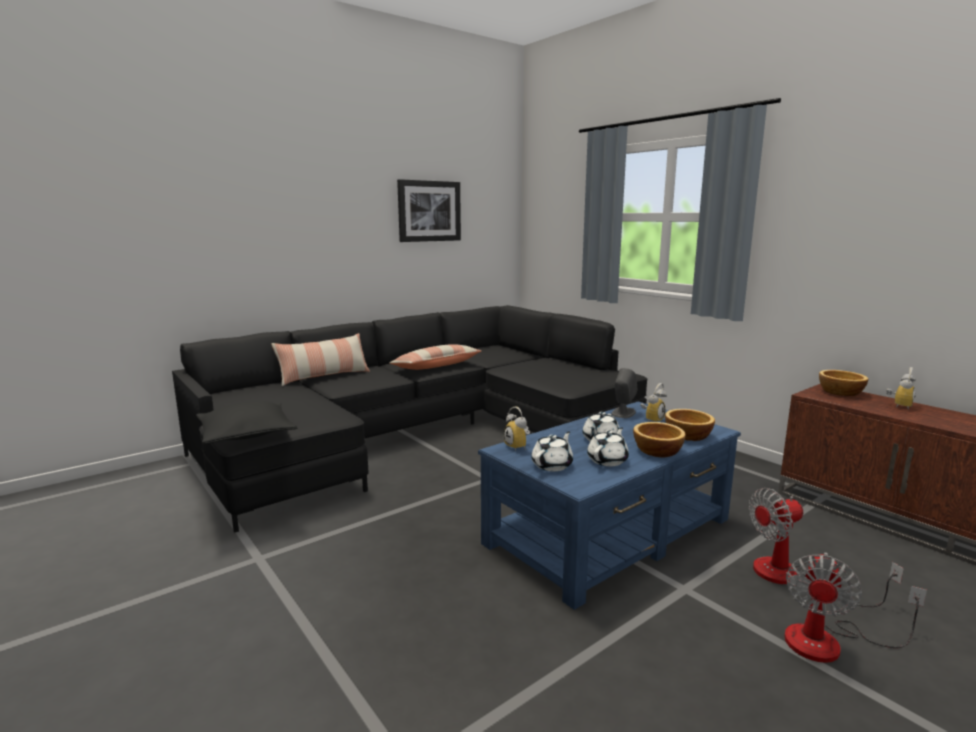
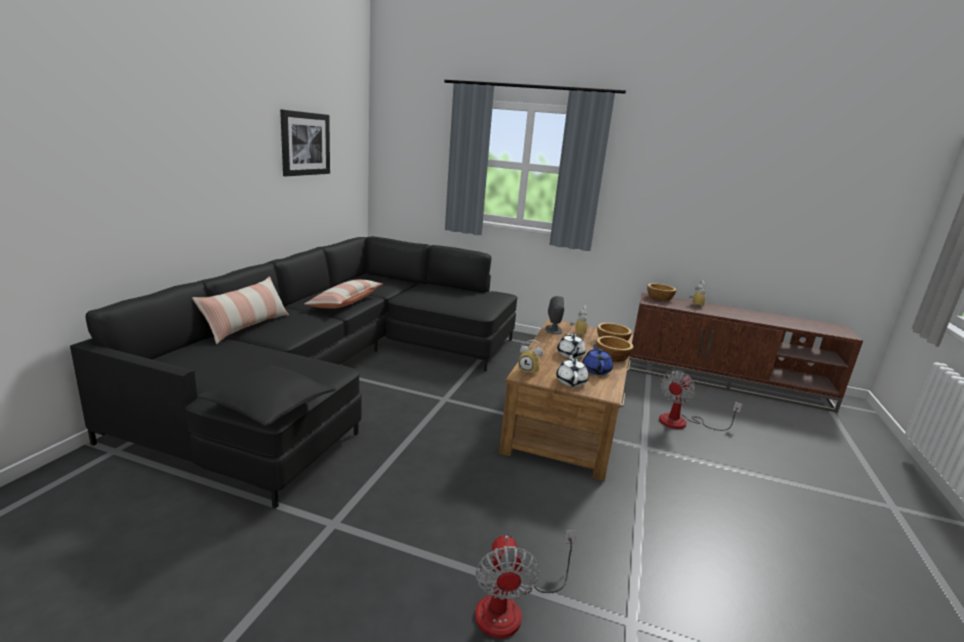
camera: 35 degrees left, 5 degrees up
blue coffee table [478,402,741,610] -> brown coffee table [499,319,633,481]
white teapot [587,427,629,466] -> blue teapot [583,344,613,375]
fan [784,552,927,663] -> fan moved to [475,530,577,638]

